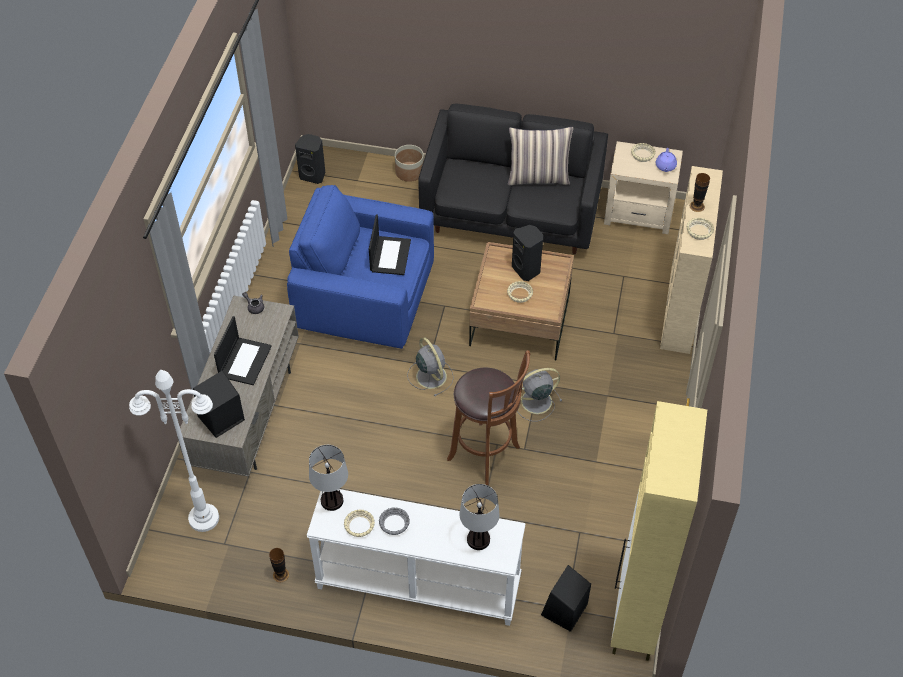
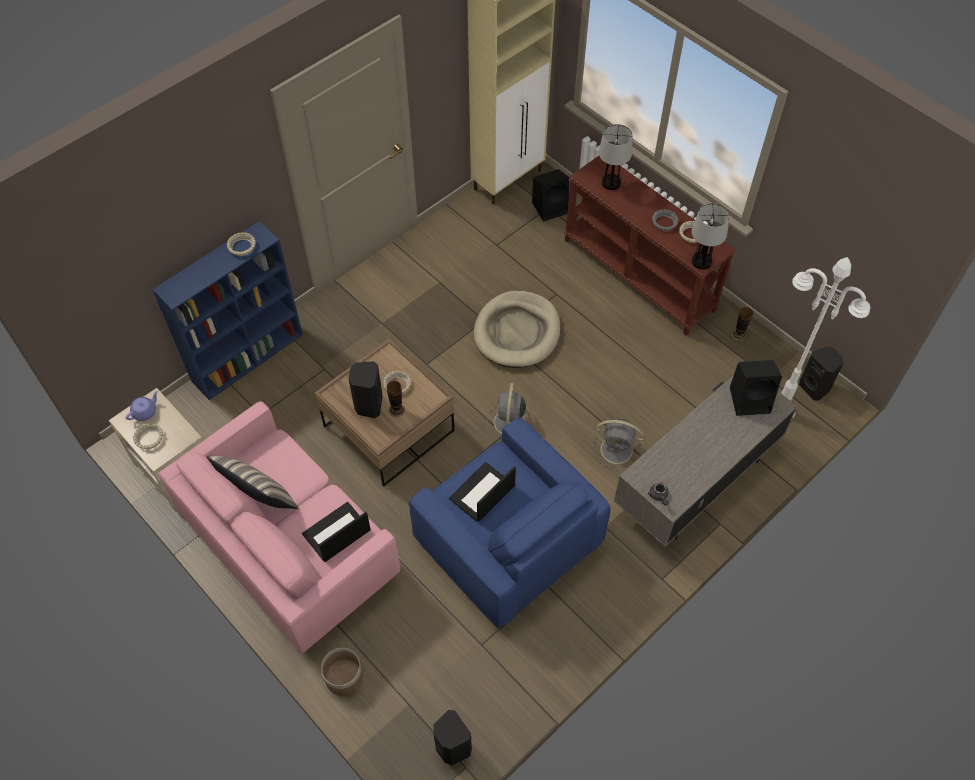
camera: 145 degrees left, 5 degrees up
laptop [214,316,272,385] -> laptop moved to [302,502,371,562]
white console table [307,489,526,626] -> brown console table [564,156,736,336]
black sofa [418,104,608,254] -> pink sofa [158,401,400,654]
brown stool [447,350,530,485] -> beige dog bed [474,291,560,368]
grey fan [517,368,562,422] -> grey fan moved to [593,419,644,470]
beige bookcase [660,166,723,354] -> blue bookcase [152,221,303,400]
vase [690,173,710,212] -> vase moved to [387,381,405,417]
none -> black speaker [799,346,843,401]

